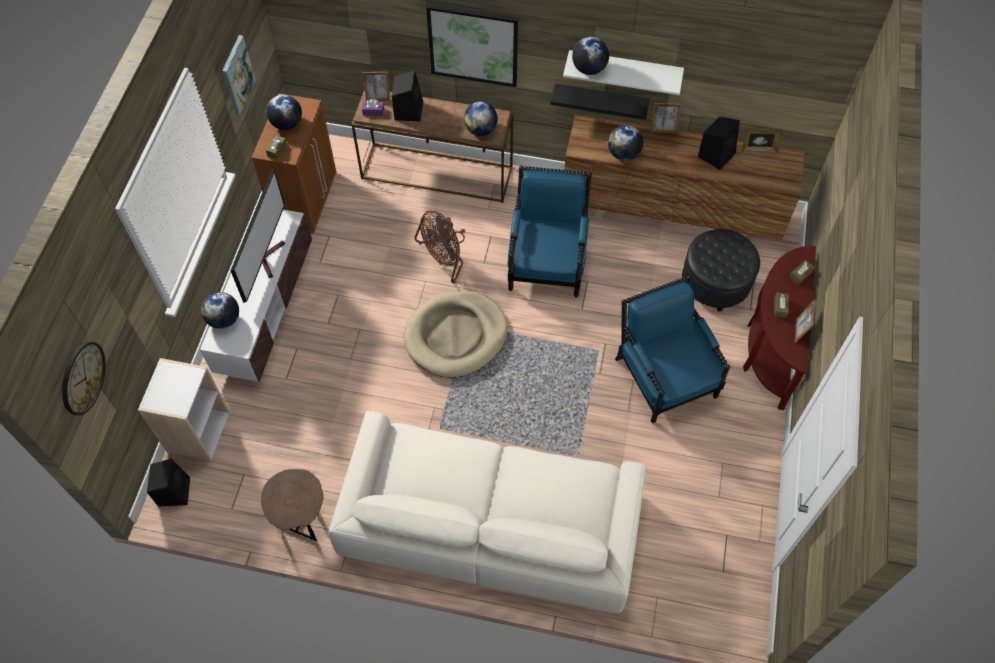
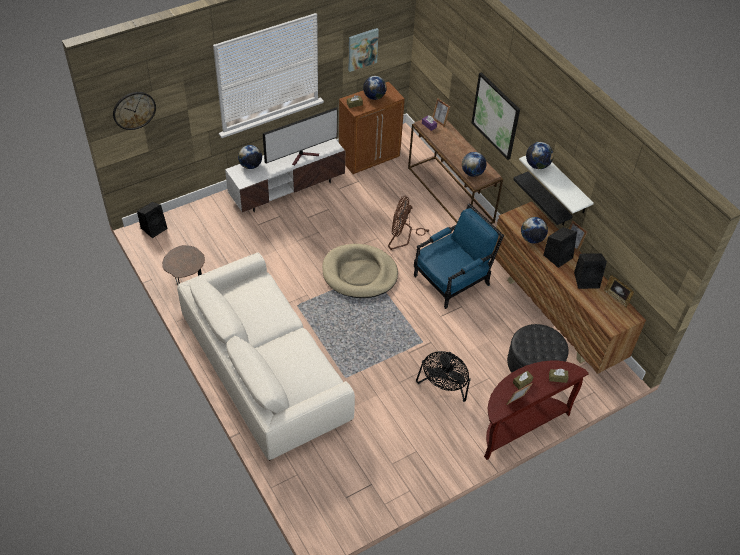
camera: 45 degrees right, 10 degrees down
white bookcase [138,358,230,461] -> none
black speaker [392,70,423,122] -> black speaker moved to [544,227,577,268]
blue armchair [615,275,730,423] -> black fan [416,351,471,402]

